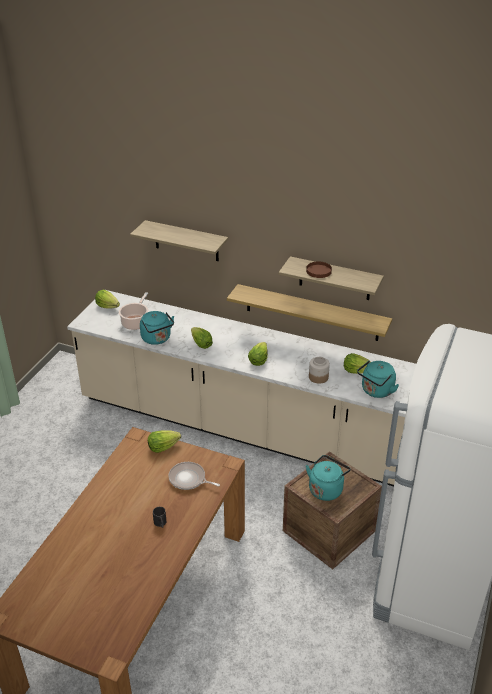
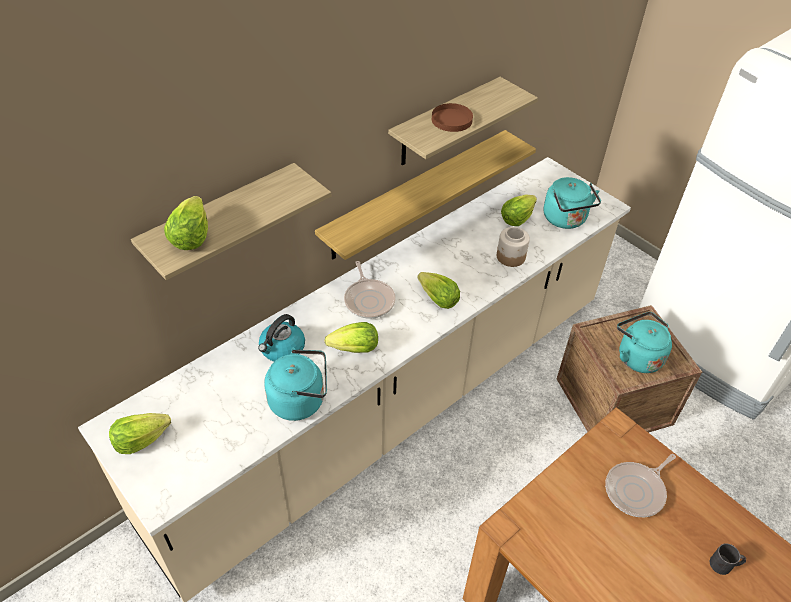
camera: 65 degrees left, 10 degrees up
cooking pot [119,292,148,330] -> none
lettuce [148,430,181,453] -> lettuce moved to [164,196,208,250]
none -> kettle [258,314,305,362]
none -> frying pan [344,261,396,319]

